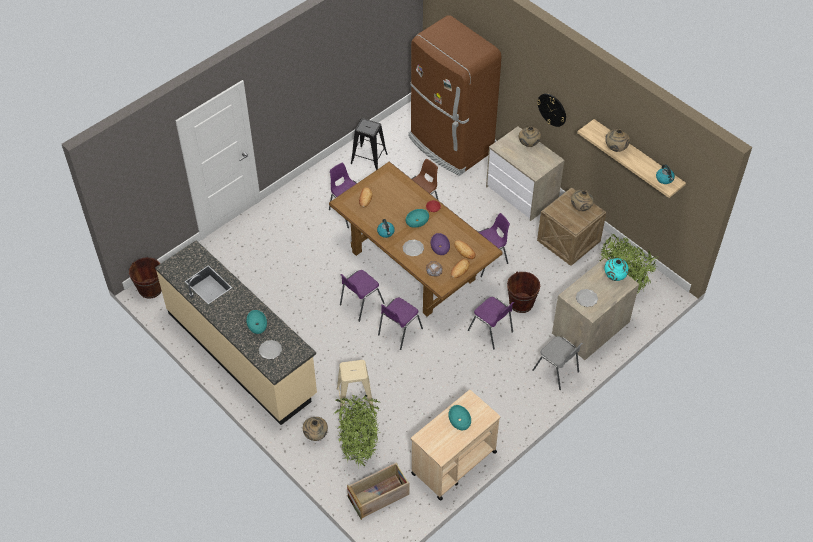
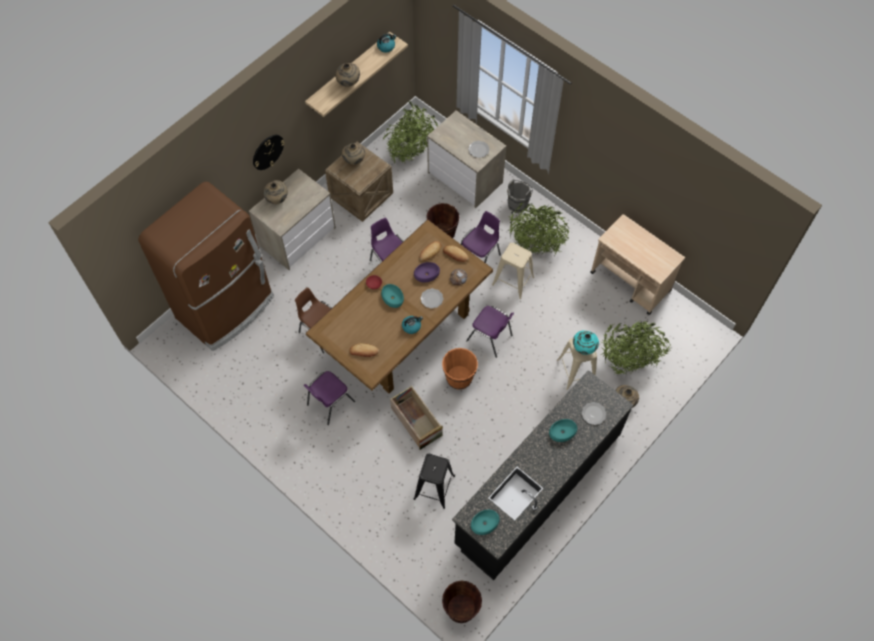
camera: 95 degrees left, 10 degrees up
beige counter [155,240,317,425] -> black counter [452,370,633,580]
purple chair [340,270,384,322] -> orange bucket [442,348,478,390]
crate [347,462,409,520] -> crate moved to [390,385,443,450]
black stool [351,118,388,170] -> black stool moved to [414,454,455,509]
turquoise bowl [448,405,471,430] -> turquoise bowl moved to [471,510,500,535]
grey chair [532,336,583,390] -> grey bucket [507,179,533,213]
turquoise vase [604,258,629,281] -> turquoise vase moved to [573,331,599,355]
none -> beige stool [492,243,534,299]
none -> potted plant [507,202,569,255]

